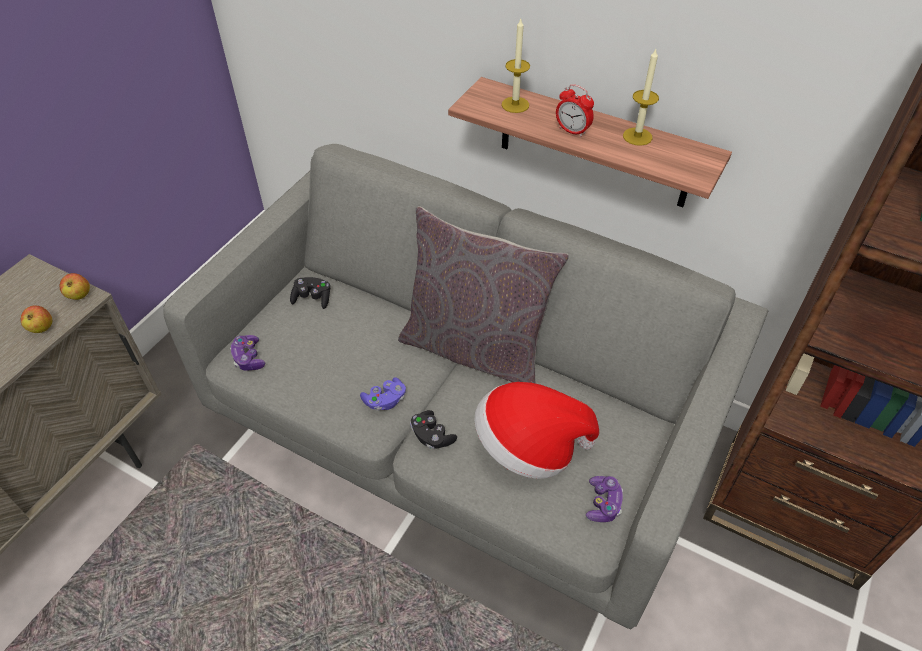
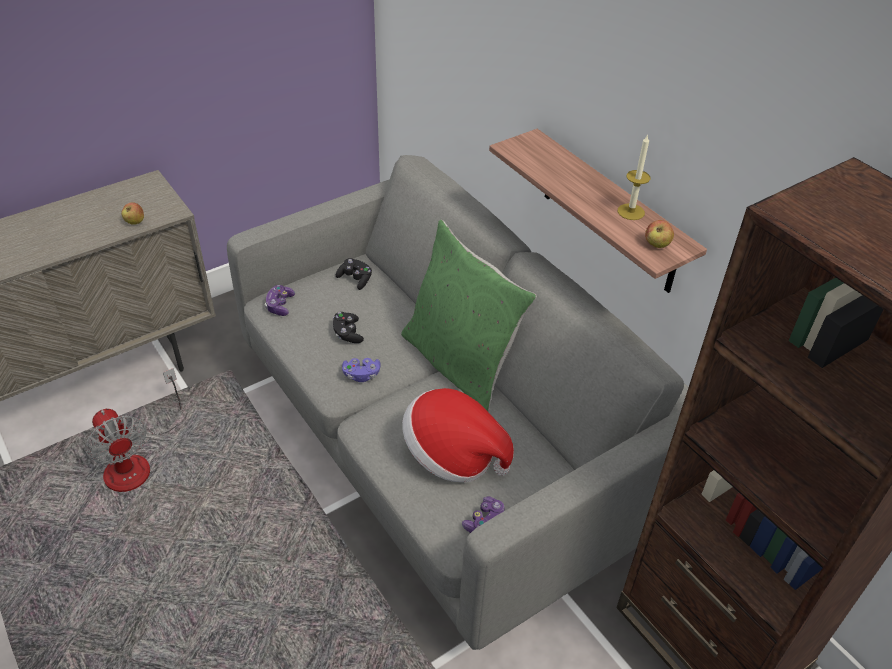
camera: 25 degrees right, 5 degrees down
apple [60,273,90,300] -> apple moved to [645,220,674,248]
grey pillow [398,206,569,384] -> green pillow [401,220,537,412]
black game controller [410,410,457,449] -> black game controller moved to [333,312,364,343]
candle [502,19,530,113] -> none
alarm clock [556,84,594,137] -> none
none -> fan [86,368,181,492]

